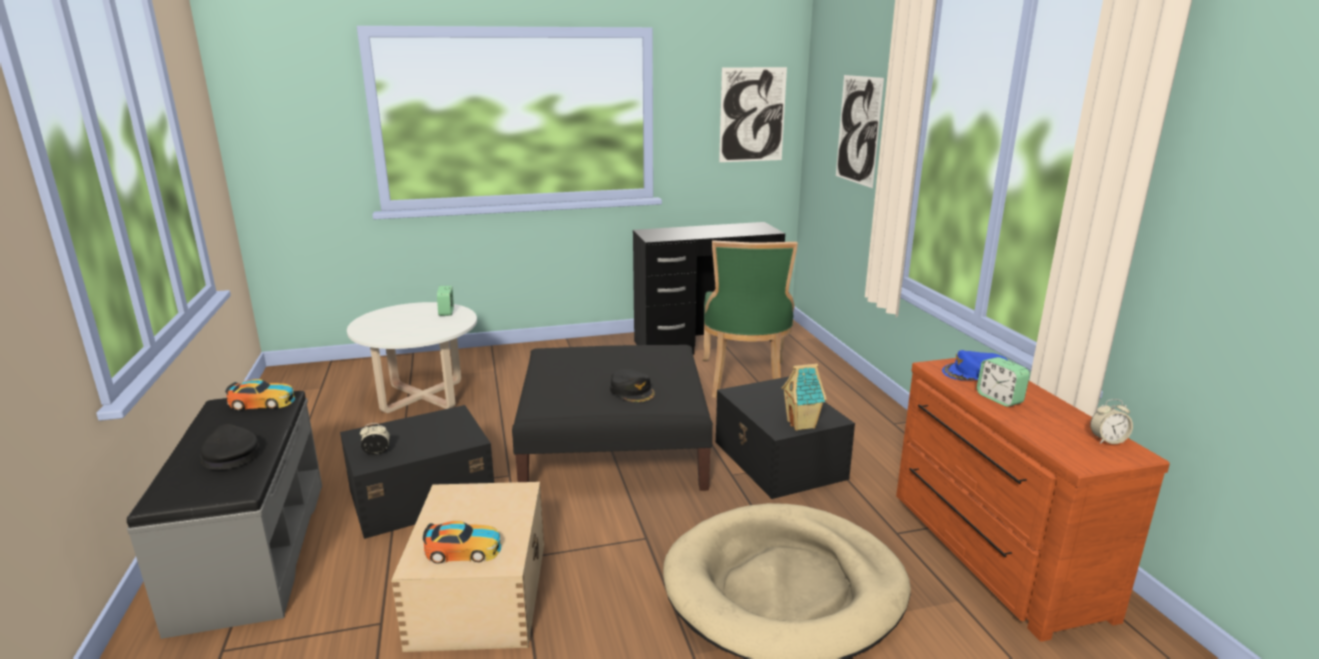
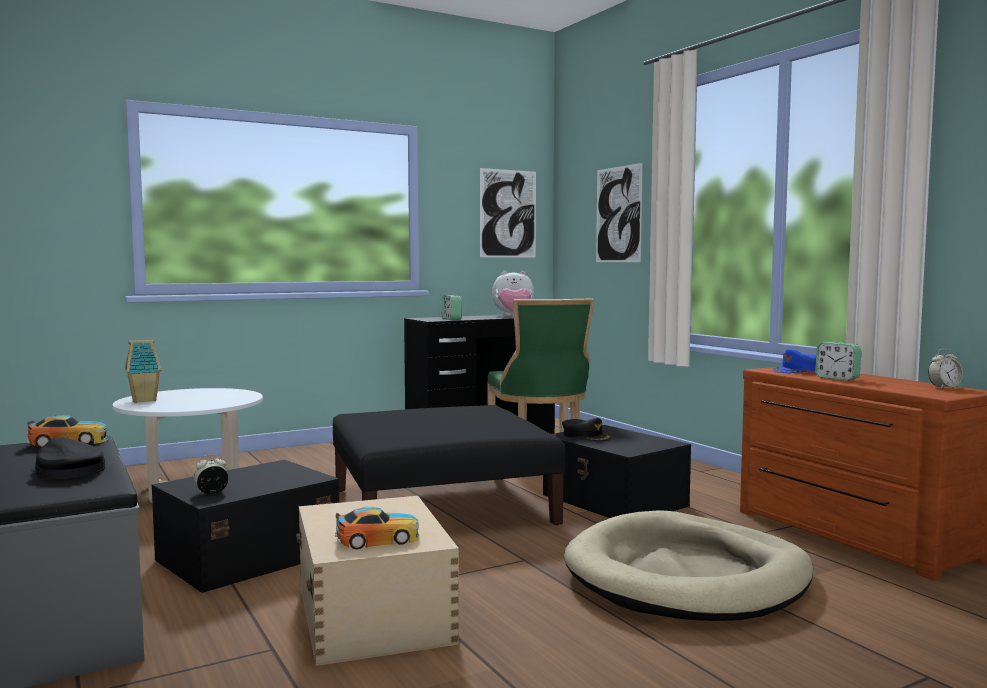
camera: 15 degrees left, 15 degrees down
alarm clock [437,286,454,316] -> alarm clock moved to [442,295,462,320]
black cap [610,369,655,404] -> black cap moved to [562,418,611,441]
toy house [782,364,827,431] -> toy house moved to [125,340,161,403]
none -> plush toy [492,271,534,316]

